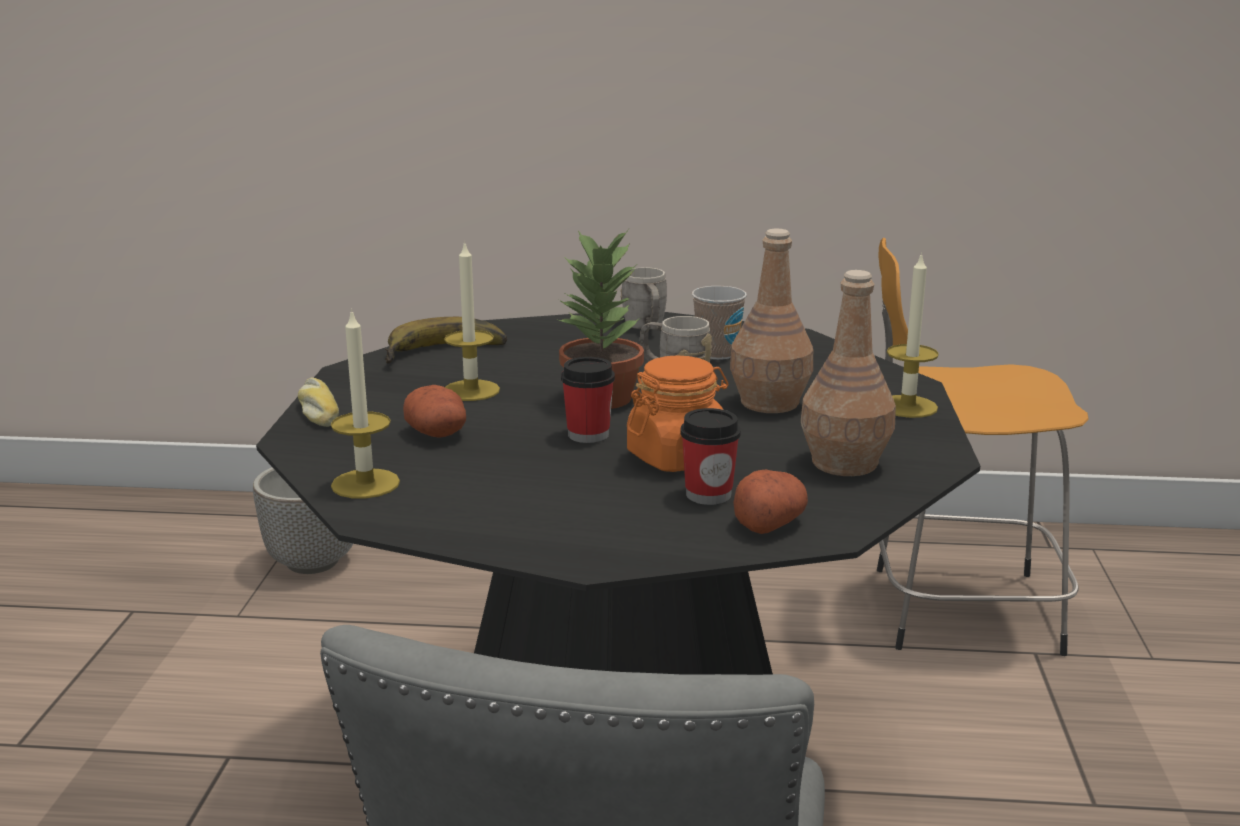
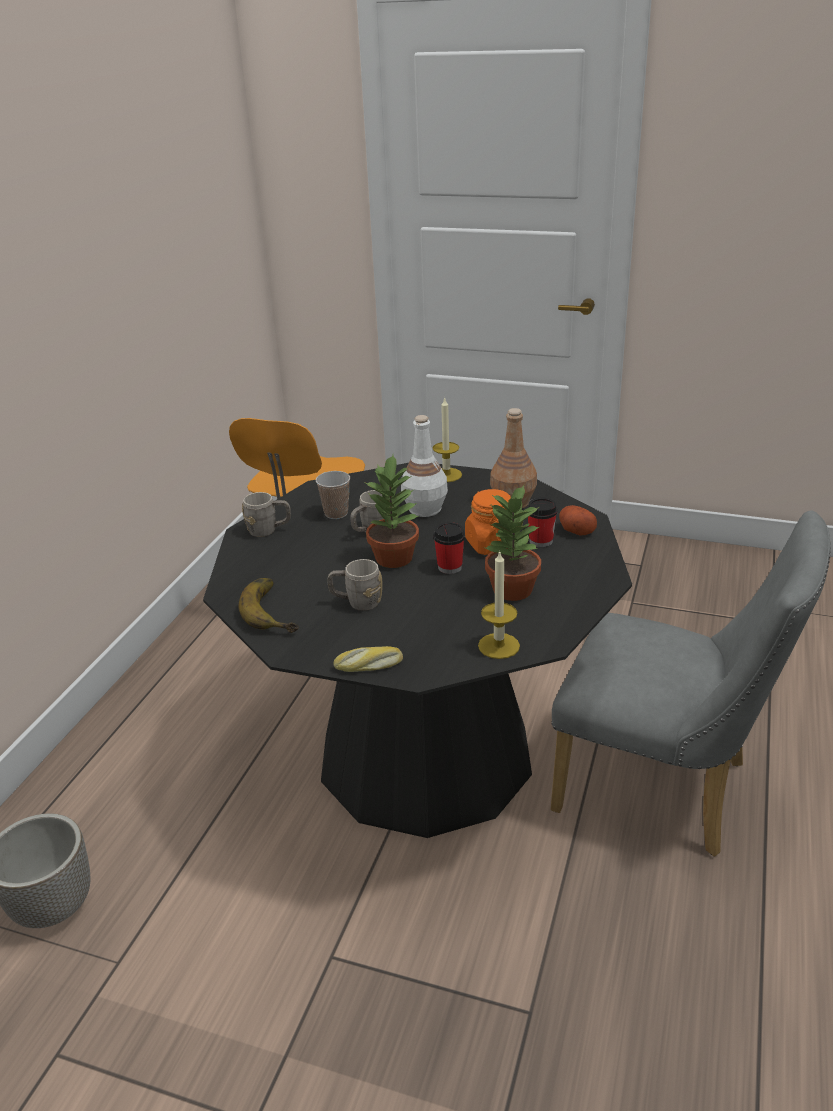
camera: 75 degrees left, 10 degrees up
potato [403,385,466,438] -> none
candle [444,240,500,401] -> grey mug [327,559,383,611]
brown bottle [730,229,813,413] -> white bottle [401,415,448,517]
none -> potted plant [483,485,541,601]

